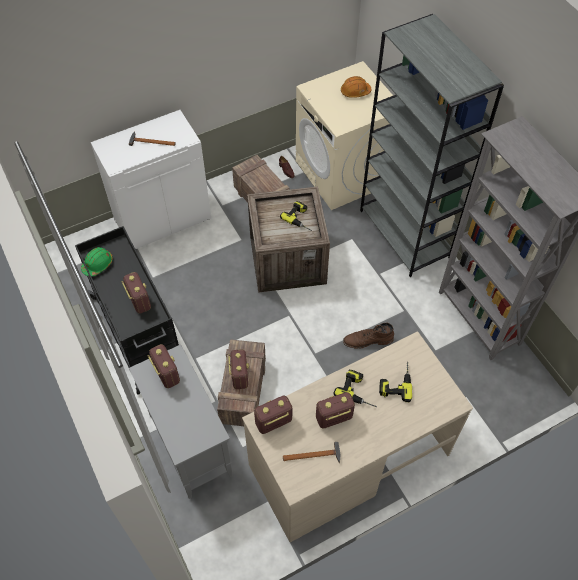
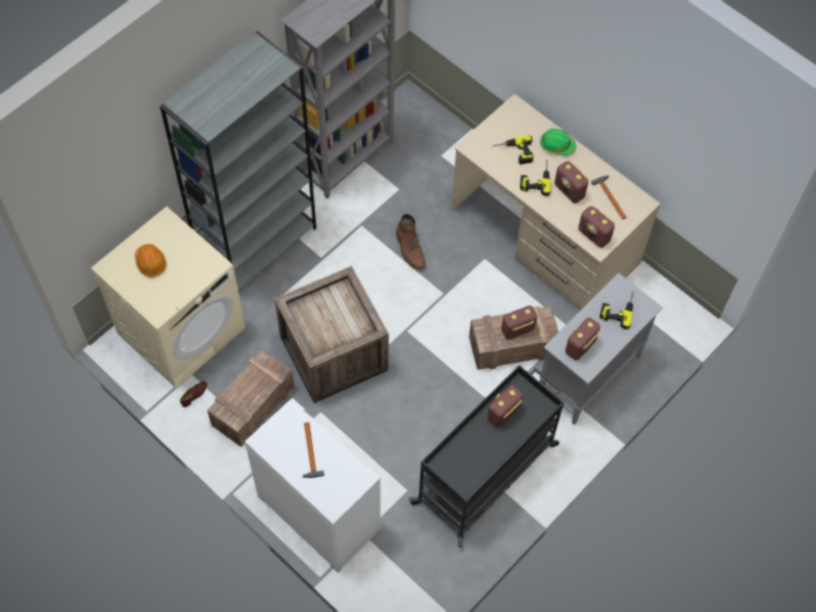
camera: 110 degrees left, 5 degrees up
green hard hat [81,247,113,277] -> green hard hat moved to [540,129,576,155]
power drill [280,201,312,231] -> power drill moved to [600,291,634,329]

